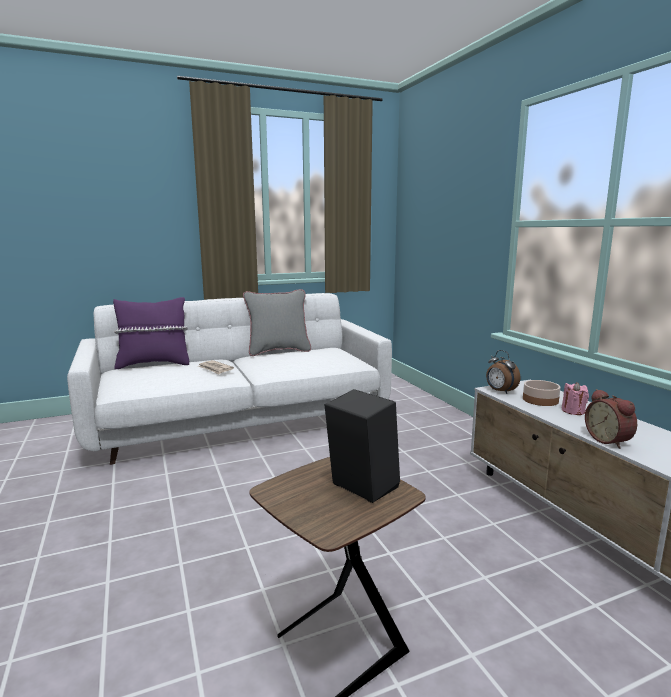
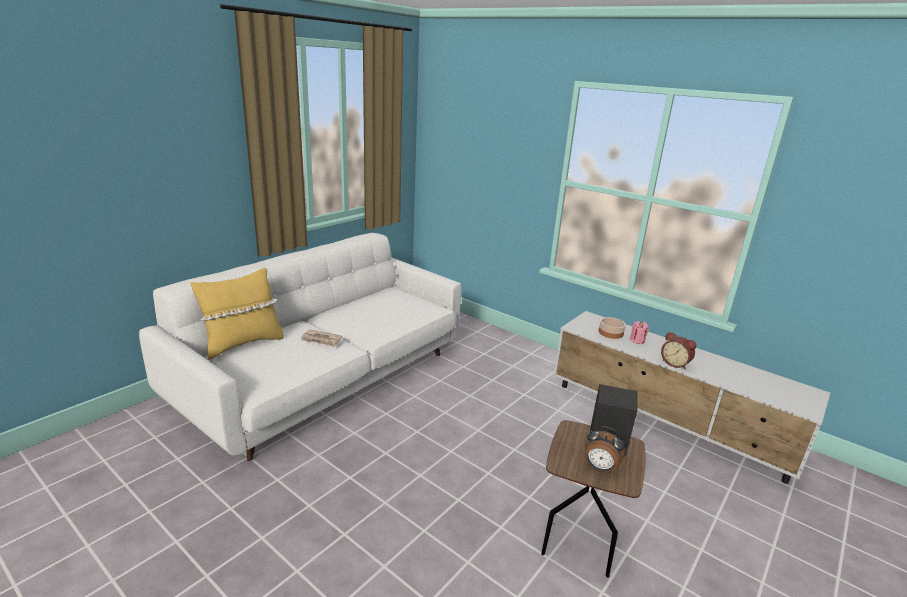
camera: 30 degrees left, 10 degrees up
purple pillow [113,297,189,369] -> yellow pillow [191,268,284,360]
grey pillow [243,289,311,356] -> none
alarm clock [486,350,520,394] -> alarm clock moved to [585,426,625,473]

